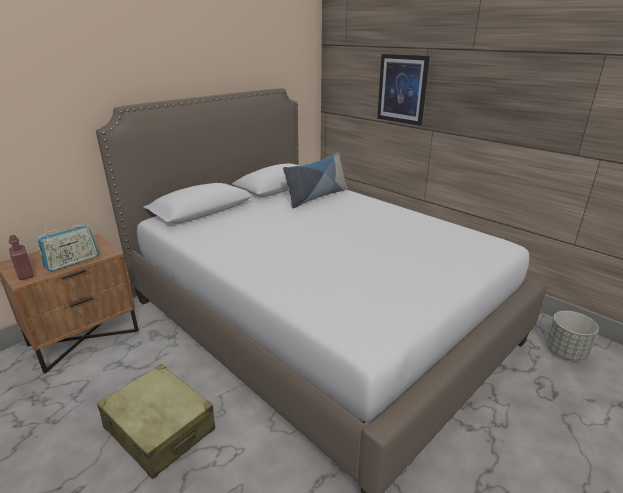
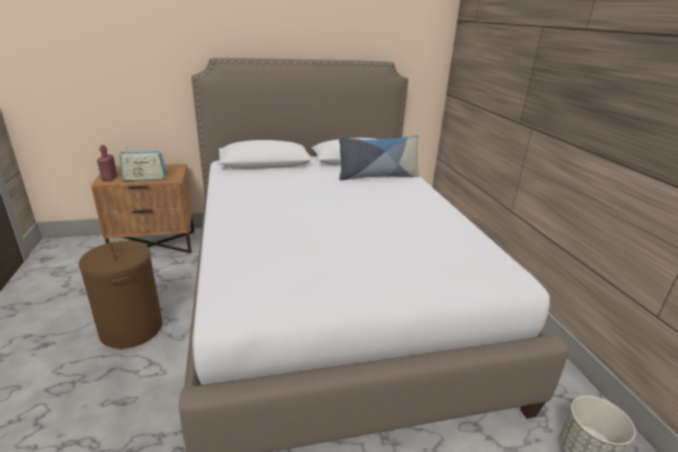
camera: 30 degrees right, 0 degrees up
beige suitcase [97,364,215,479] -> brown laundry basket [79,241,163,349]
picture [377,54,430,126] -> none

